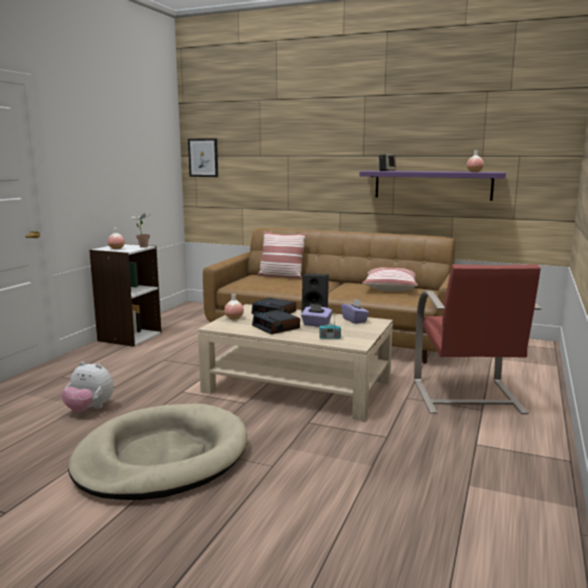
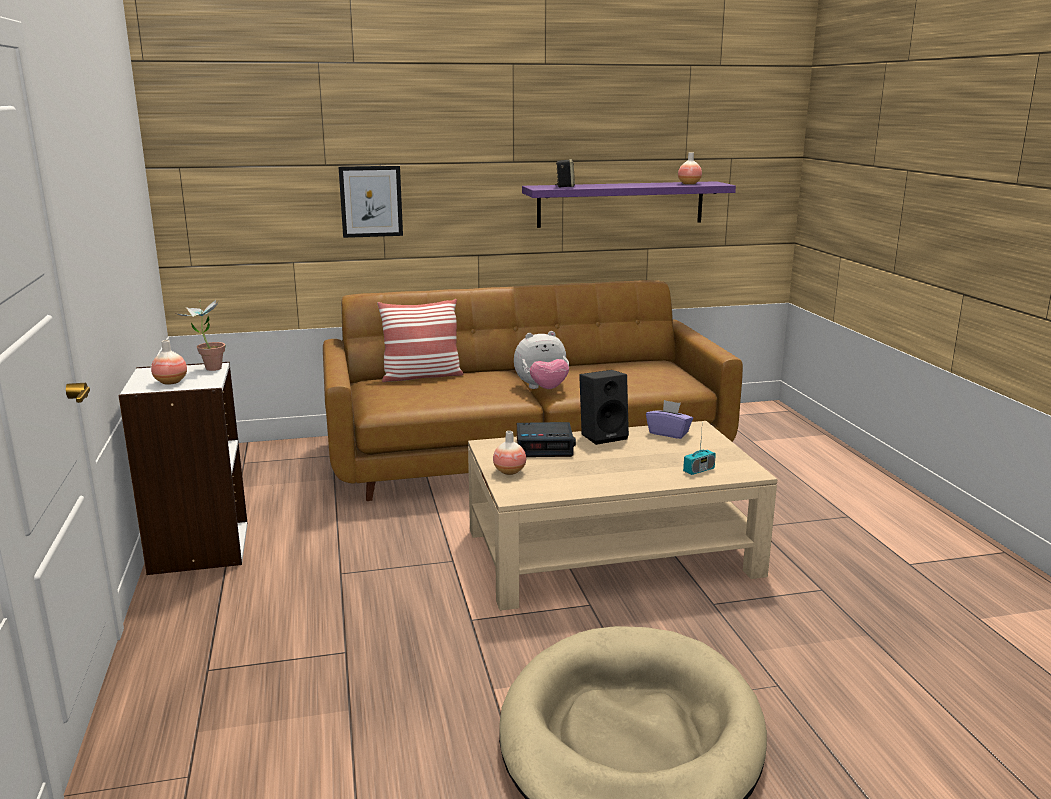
camera: 35 degrees left, 5 degrees up
plush toy [62,362,114,412] -> plush toy moved to [514,331,569,389]
picture [188,138,218,177] -> picture moved to [339,166,403,238]
alarm clock [252,310,300,334] -> none
purple tissue box [301,304,333,327] -> none
pillow [363,267,418,292] -> none
red armchair [414,264,541,414] -> none

